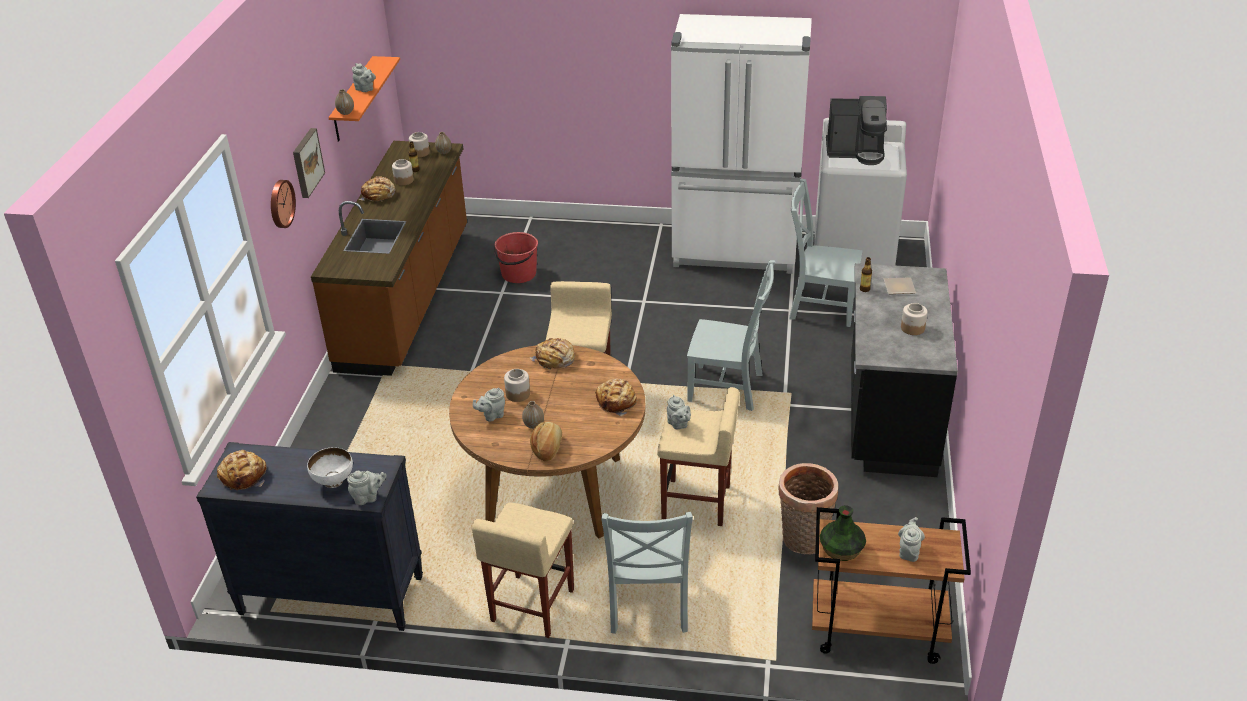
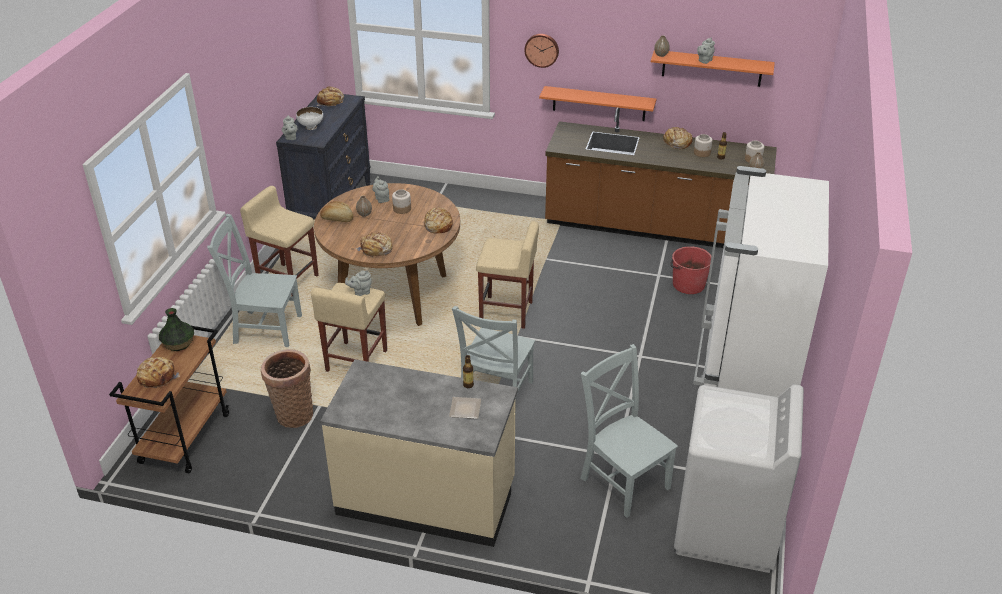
camera: 95 degrees right, 0 degrees up
picture [293,128,325,198] -> none
grey chair [789,178,862,327] -> grey chair turned 60 degrees counterclockwise [580,344,678,518]
coffee machine [826,96,887,165] -> none
black counter [851,263,958,477] -> beige counter [320,360,518,547]
grey teapot [898,517,925,562] -> bread [136,357,180,389]
jar [901,303,928,335] -> none
none -> orange shelf [539,86,656,121]

